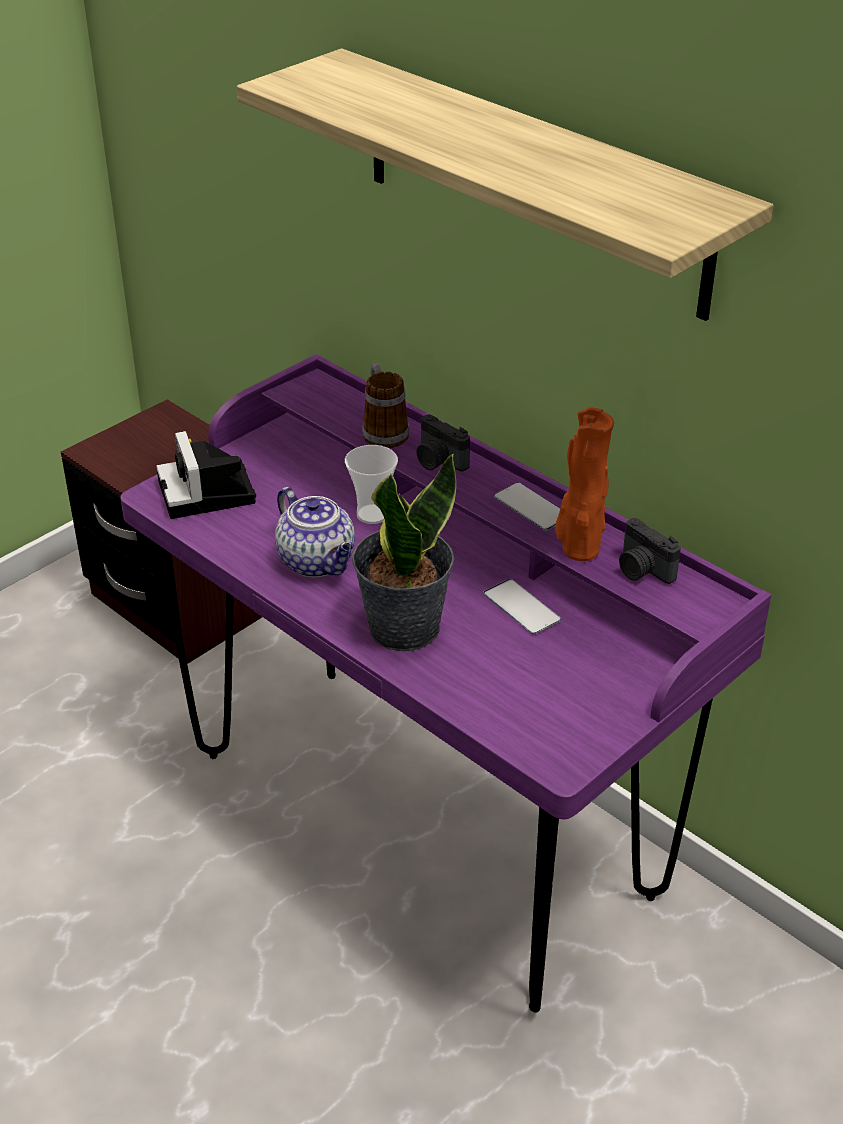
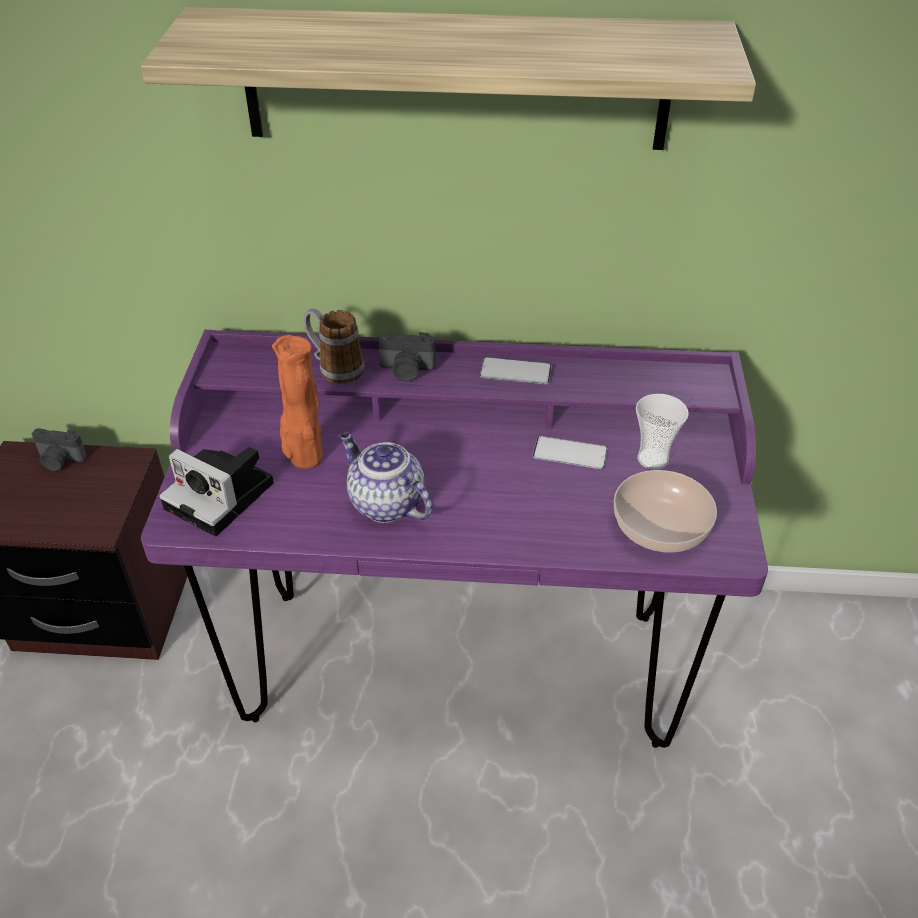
camera: 40 degrees left, 5 degrees up
teapot [275,487,355,577] -> teapot turned 150 degrees counterclockwise [340,433,432,523]
cup [345,445,398,524] -> cup moved to [636,394,689,470]
potted plant [352,453,456,651] -> none
orange vase [555,407,614,561] -> orange vase moved to [272,335,323,469]
camera [619,518,681,584] -> camera moved to [32,428,87,471]
none -> bowl [614,470,717,553]

